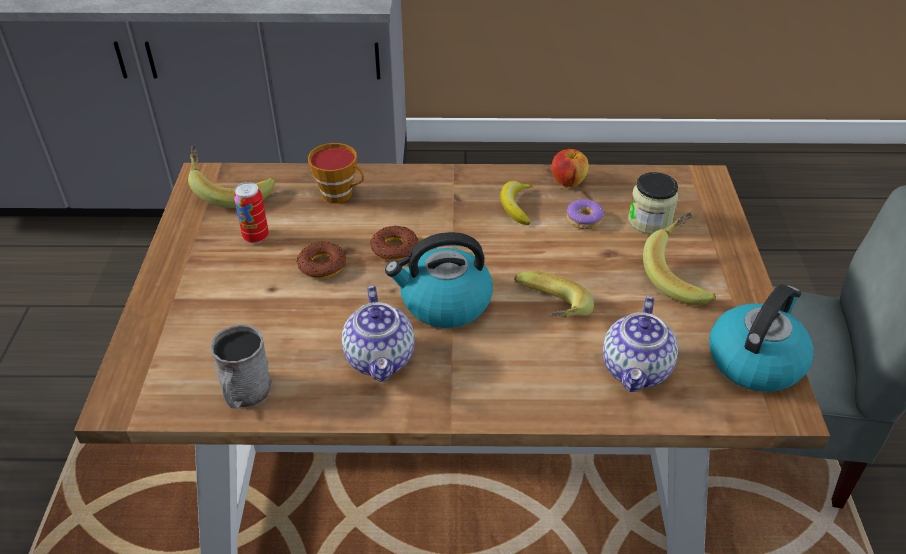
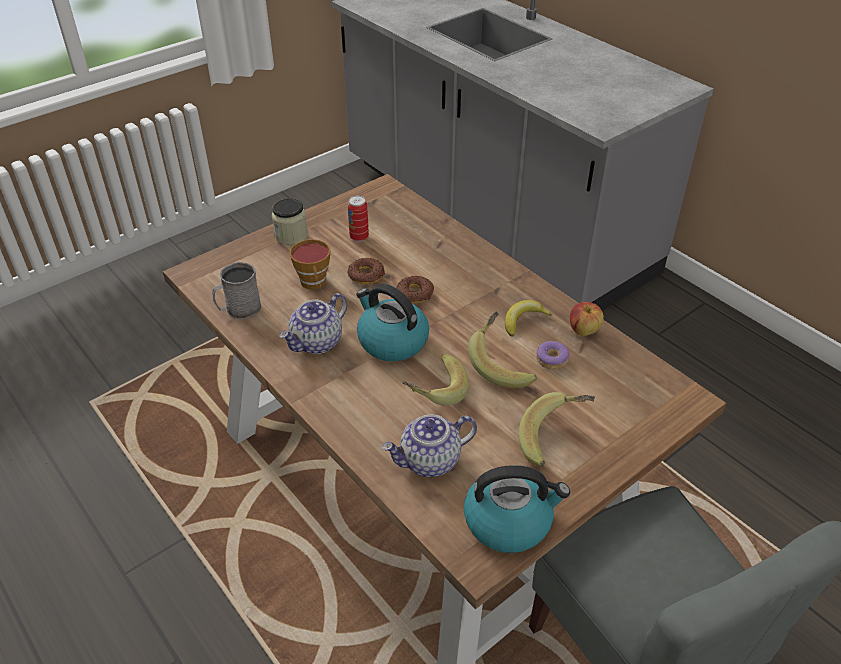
camera: 50 degrees right, 0 degrees up
banana [188,146,275,208] -> banana moved to [468,311,537,388]
cup [308,143,364,203] -> cup moved to [289,239,331,289]
jar [628,172,679,234] -> jar moved to [272,198,308,245]

